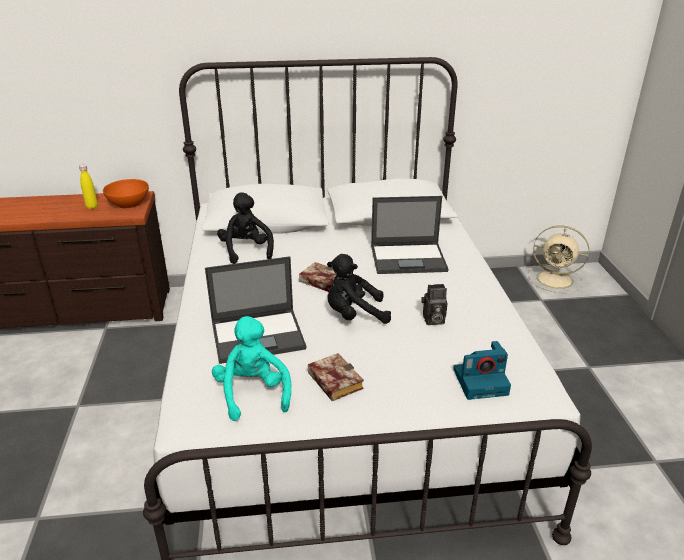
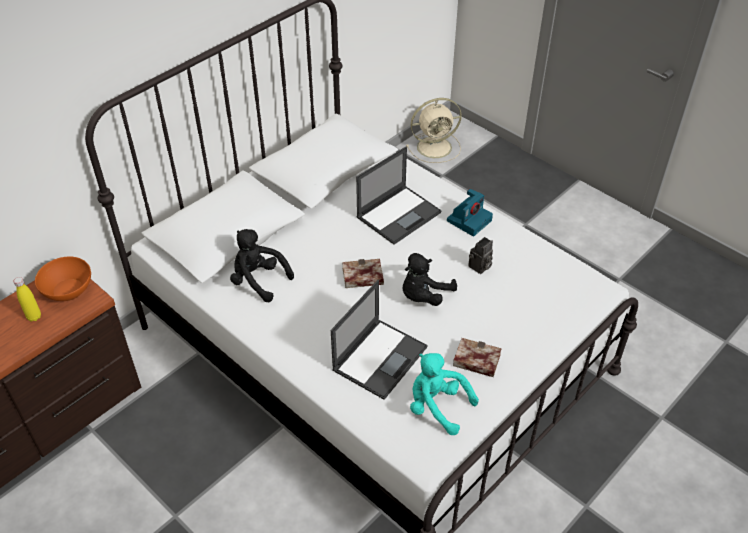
camera: 40 degrees left, 15 degrees up
camera [453,341,511,400] -> camera moved to [447,189,493,236]

